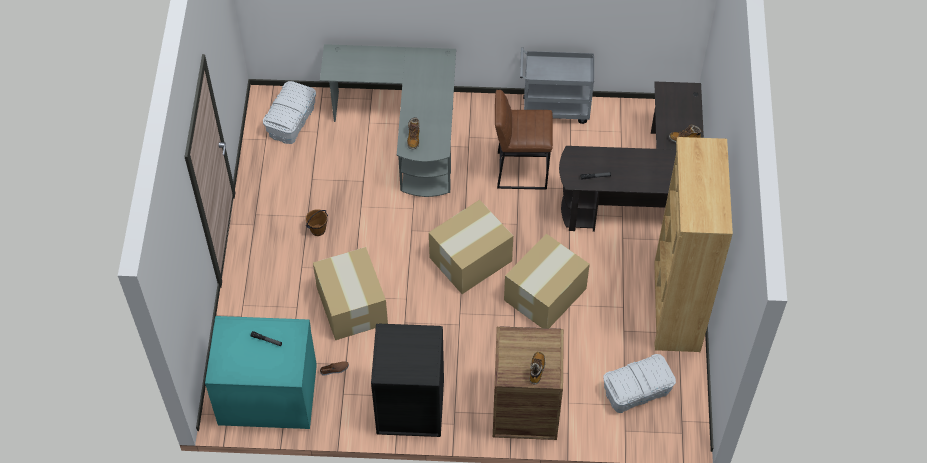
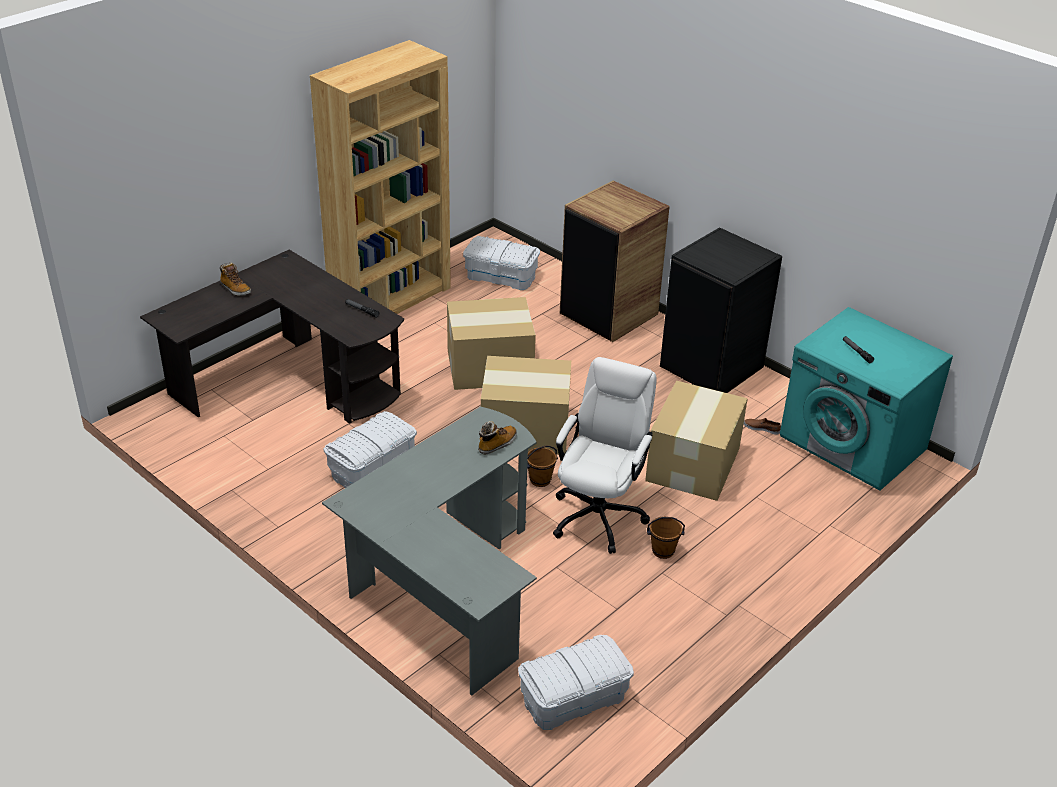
camera: 140 degrees left, 20 degrees down
brown stool [495,90,553,190] -> white storage box [323,411,417,488]
grey cart [520,47,594,124] -> none
boot [529,352,545,385] -> none
none -> brown bucket [527,446,558,487]
none -> white office chair [553,357,657,554]

